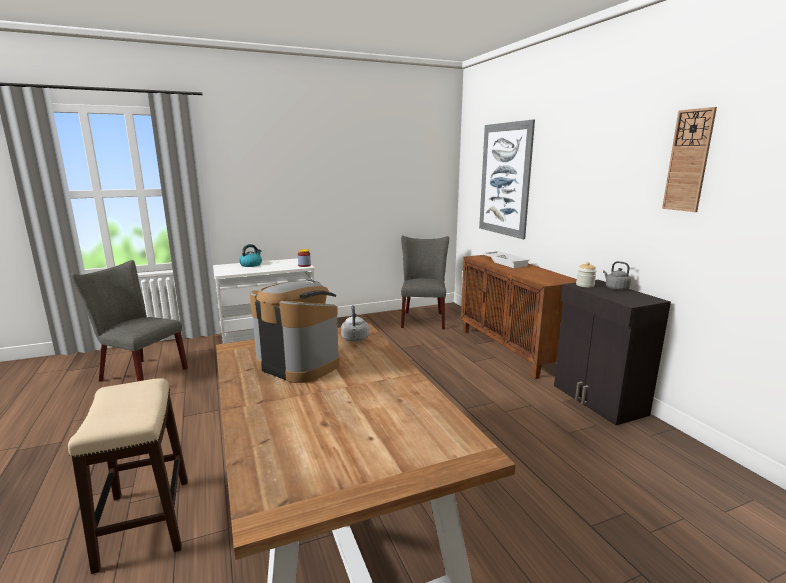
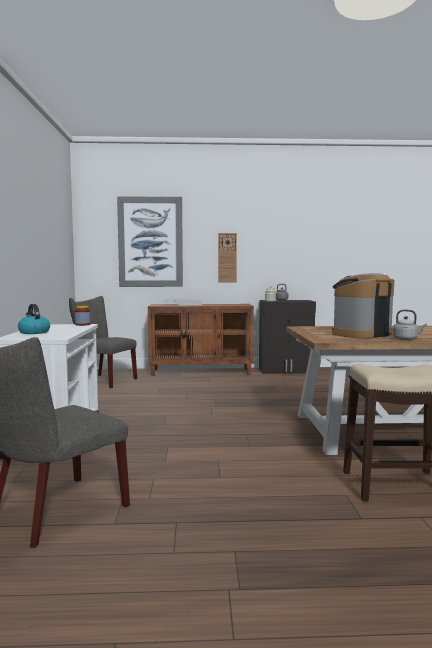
camera: 70 degrees left, 10 degrees down
grey kettle [341,305,369,342] -> grey kettle moved to [392,310,427,340]
wall clock [662,107,717,212] -> wall clock moved to [218,233,237,283]

